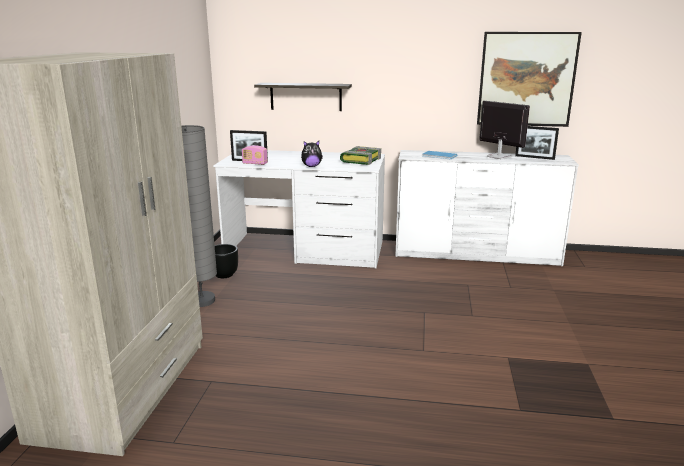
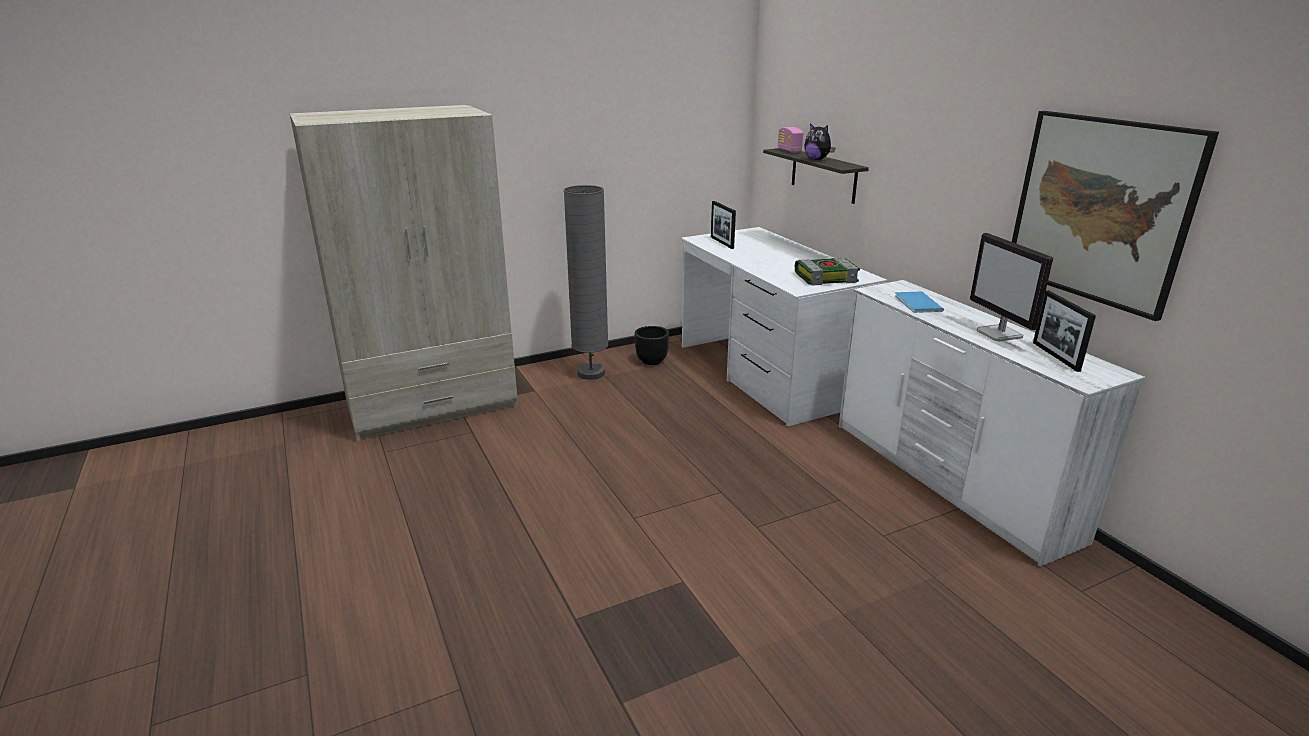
camera: 55 degrees right, 5 degrees up
radio [242,145,268,165] -> radio moved to [778,127,803,153]
plush toy [301,141,323,167] -> plush toy moved to [804,123,836,160]
monitor [479,101,530,159] -> monitor turned 150 degrees clockwise [970,233,1053,342]

